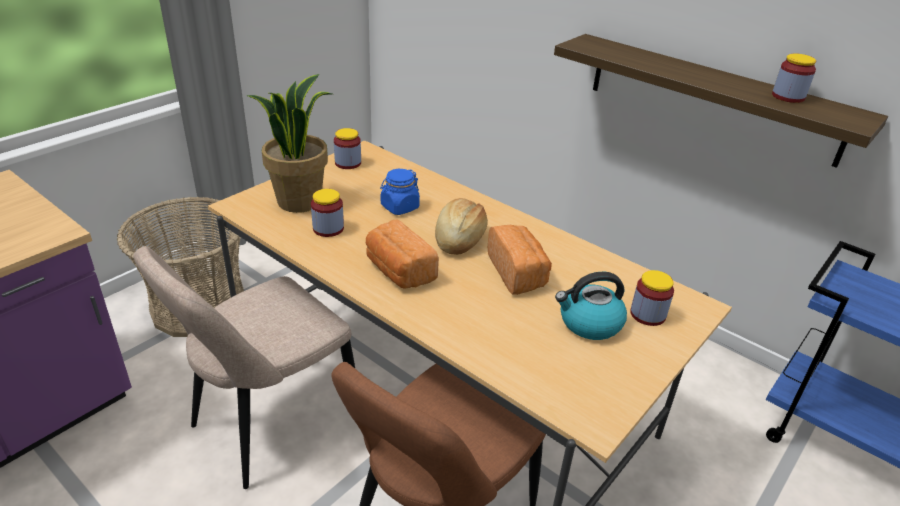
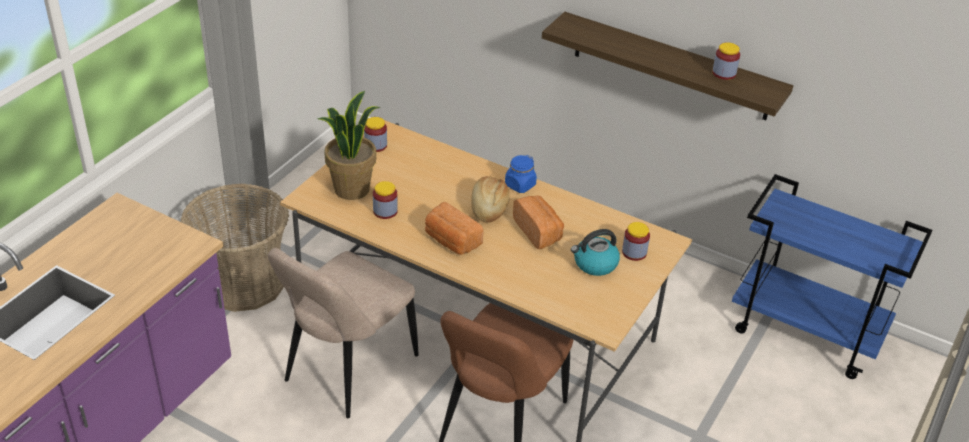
camera: 10 degrees left, 5 degrees up
blue jar [380,169,420,215] -> blue jar moved to [505,155,537,193]

